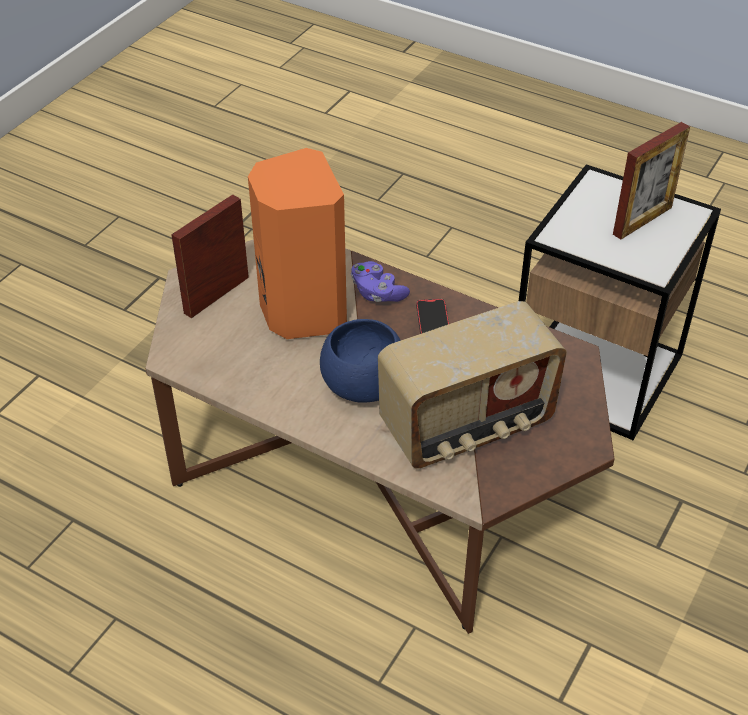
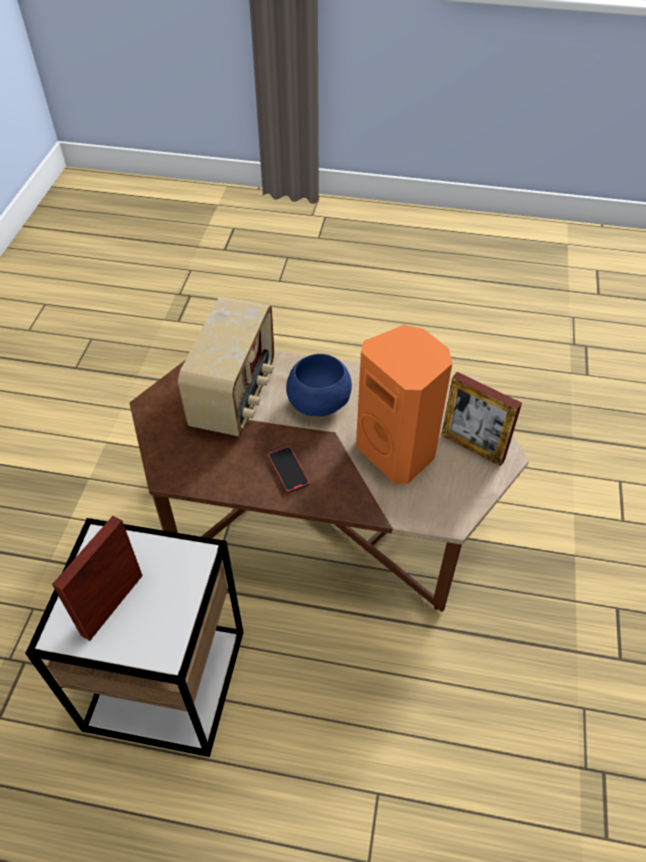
camera: 160 degrees right, 5 degrees up
picture frame [171,194,249,318] -> picture frame turned 105 degrees clockwise [441,372,522,466]
purple game controller [351,261,410,302] -> none
radio [378,301,567,469] -> radio turned 150 degrees clockwise [178,297,274,437]

